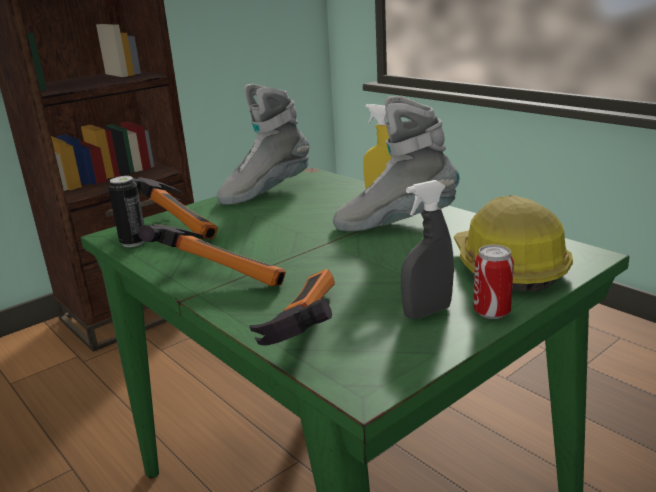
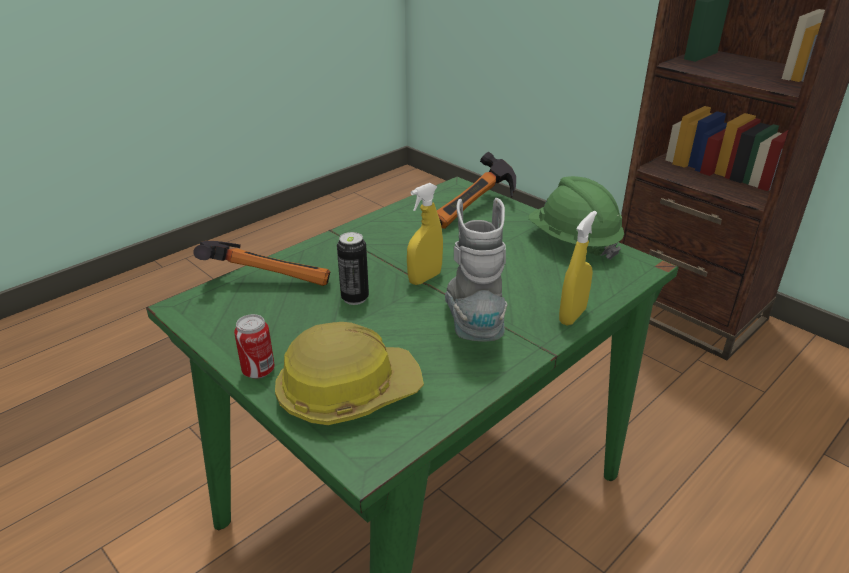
camera: 85 degrees right, 10 degrees up
can [108,176,145,247] -> can moved to [337,232,369,305]
hammer [138,224,286,286] -> none
grey boot [217,84,309,205] -> green hard hat [529,176,624,260]
grey spray bottle [401,180,454,319] -> none
none -> yellow spray bottle [407,183,443,285]

